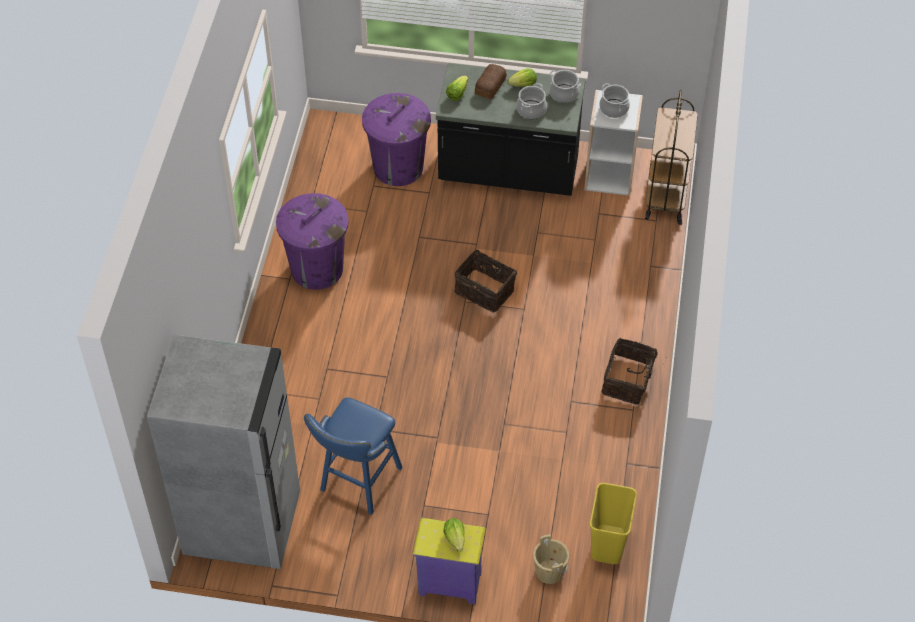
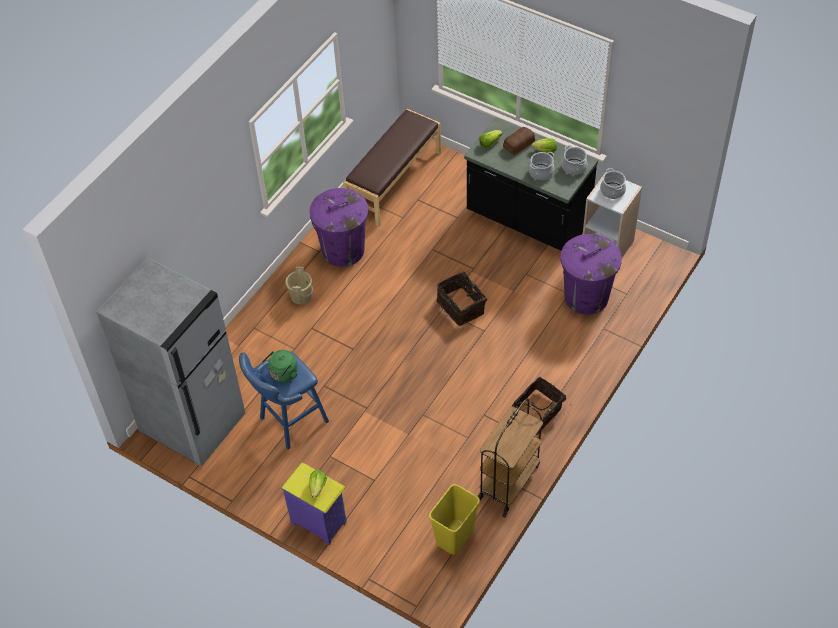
camera: 25 degrees right, 0 degrees up
purple trash can [362,93,431,186] -> purple trash can moved to [560,234,622,315]
beige bucket [533,534,569,584] -> beige bucket moved to [285,266,313,304]
brown cart [645,89,698,225] -> brown cart moved to [478,399,543,518]
none -> green kettle [262,350,298,382]
none -> brown bench [343,109,441,226]

